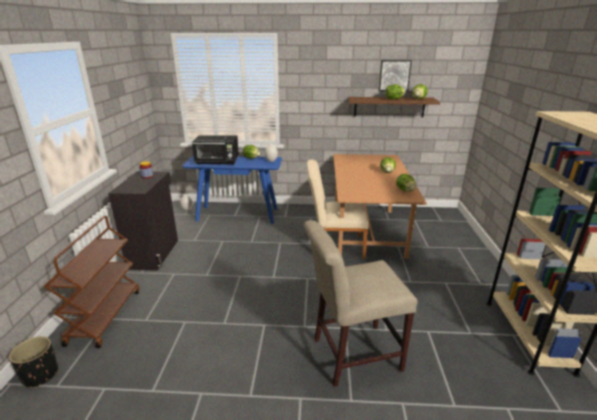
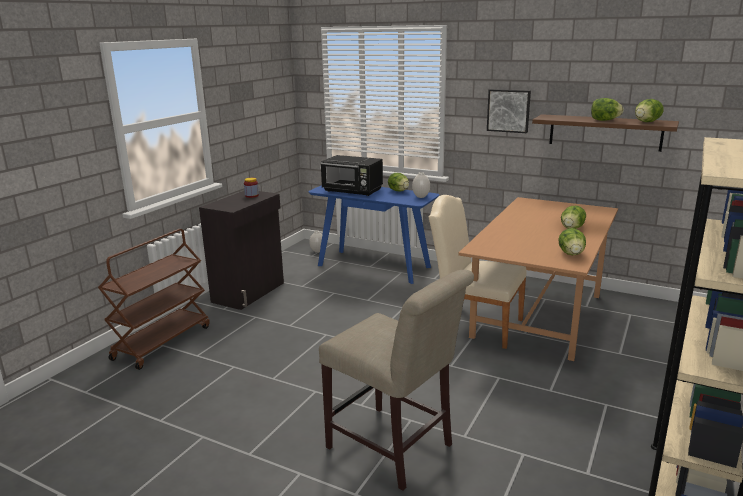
camera: 25 degrees right, 5 degrees down
black planter [9,336,58,388] -> none
beige chair [304,220,417,387] -> beige chair turned 150 degrees counterclockwise [319,270,474,491]
picture [379,60,412,91] -> picture moved to [487,89,531,133]

